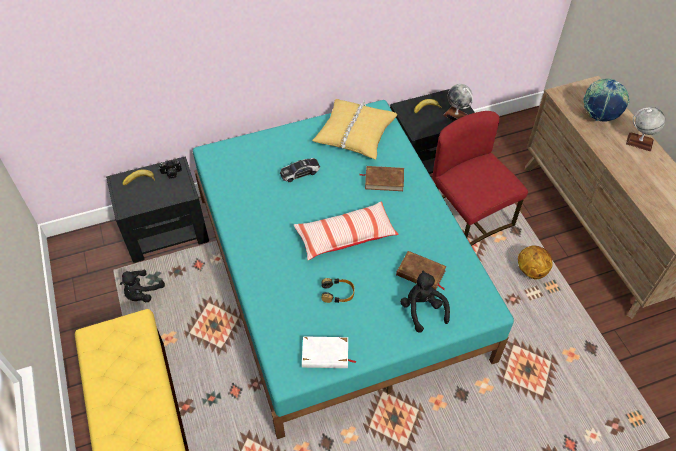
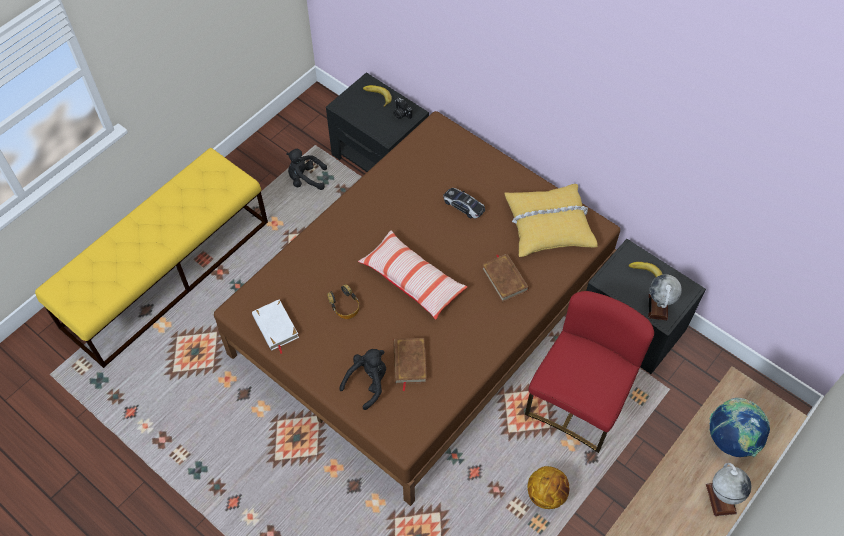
camera: 60 degrees right, 5 degrees up
turquoise bed [193,100,514,439] -> brown bed [214,111,620,506]

